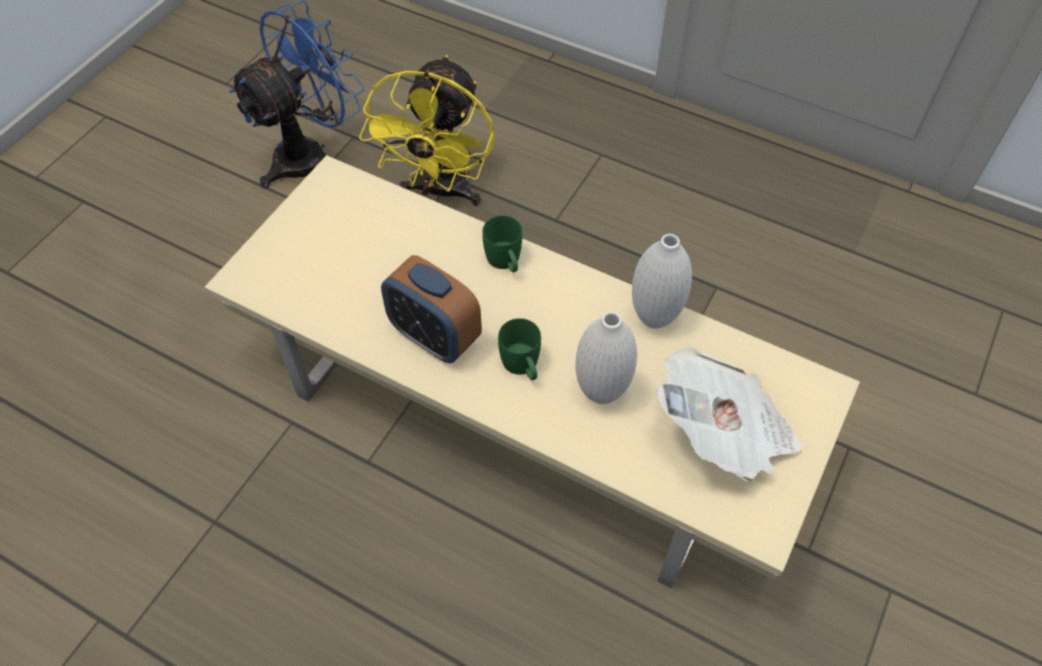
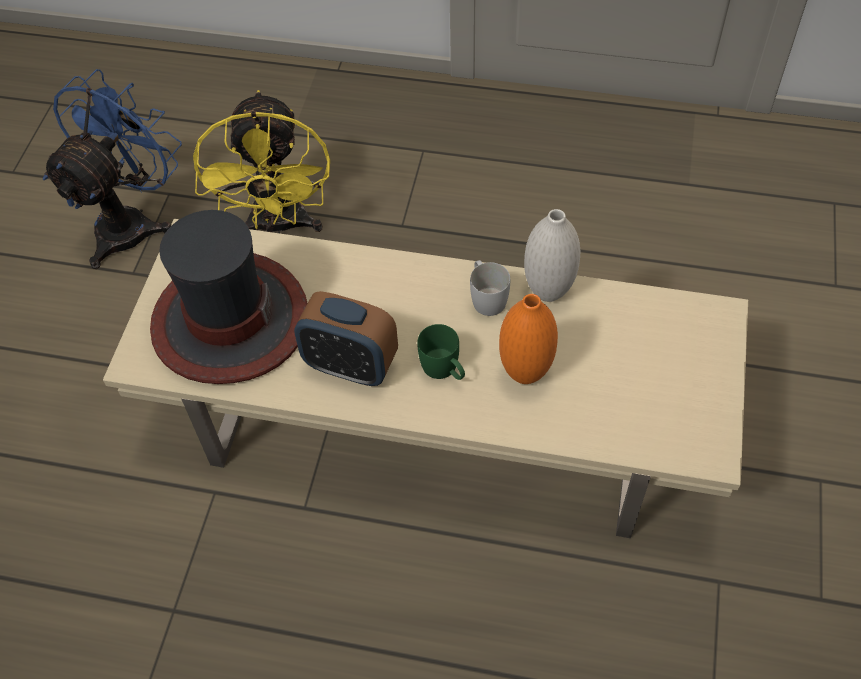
camera: 15 degrees left, 0 degrees up
green mug [482,216,522,272] -> none
white vase [575,312,637,404] -> orange vase [499,294,558,384]
newspaper [656,347,802,481] -> none
none -> hat [150,210,308,384]
none -> white mug [470,260,510,316]

